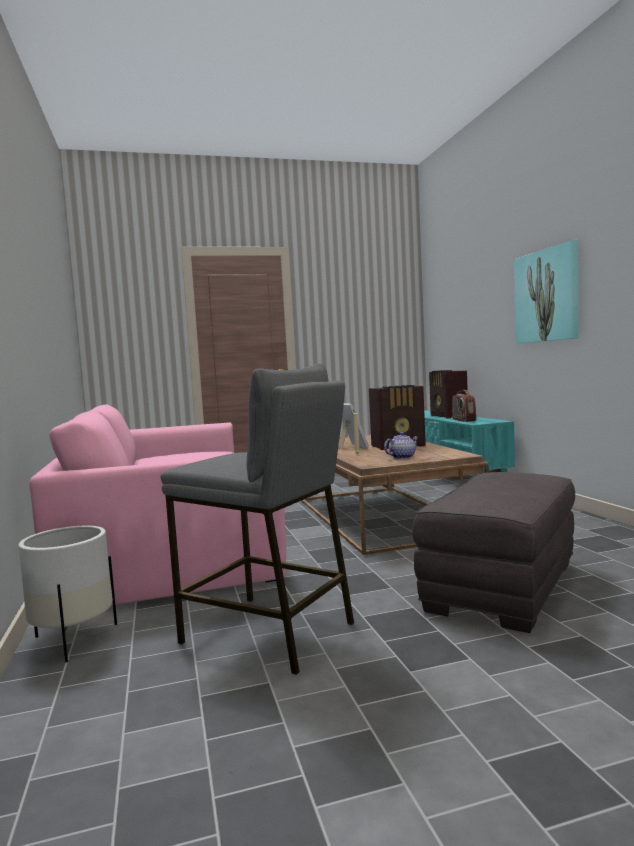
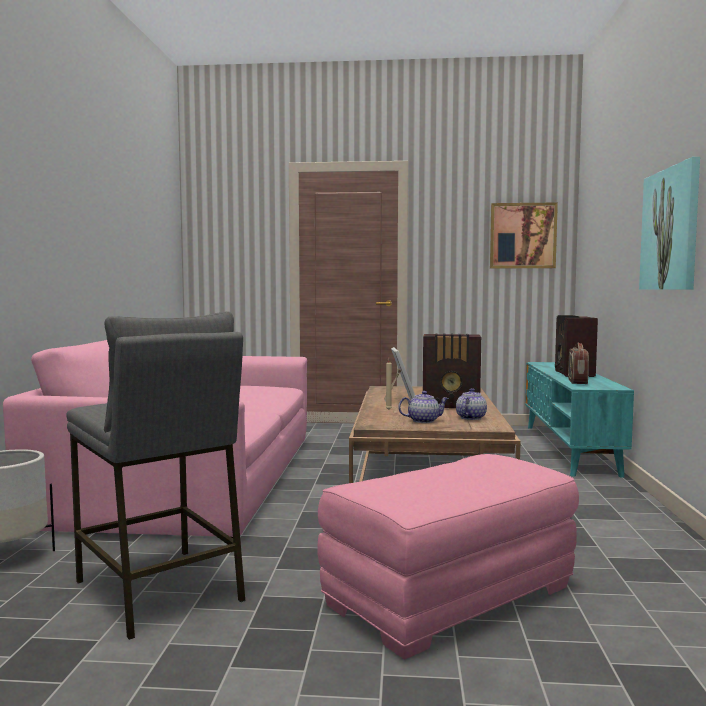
camera: 20 degrees right, 0 degrees up
grey ottoman [412,472,575,633] -> pink ottoman [317,454,579,659]
none -> teapot [456,388,487,420]
none -> picture [490,202,558,268]

